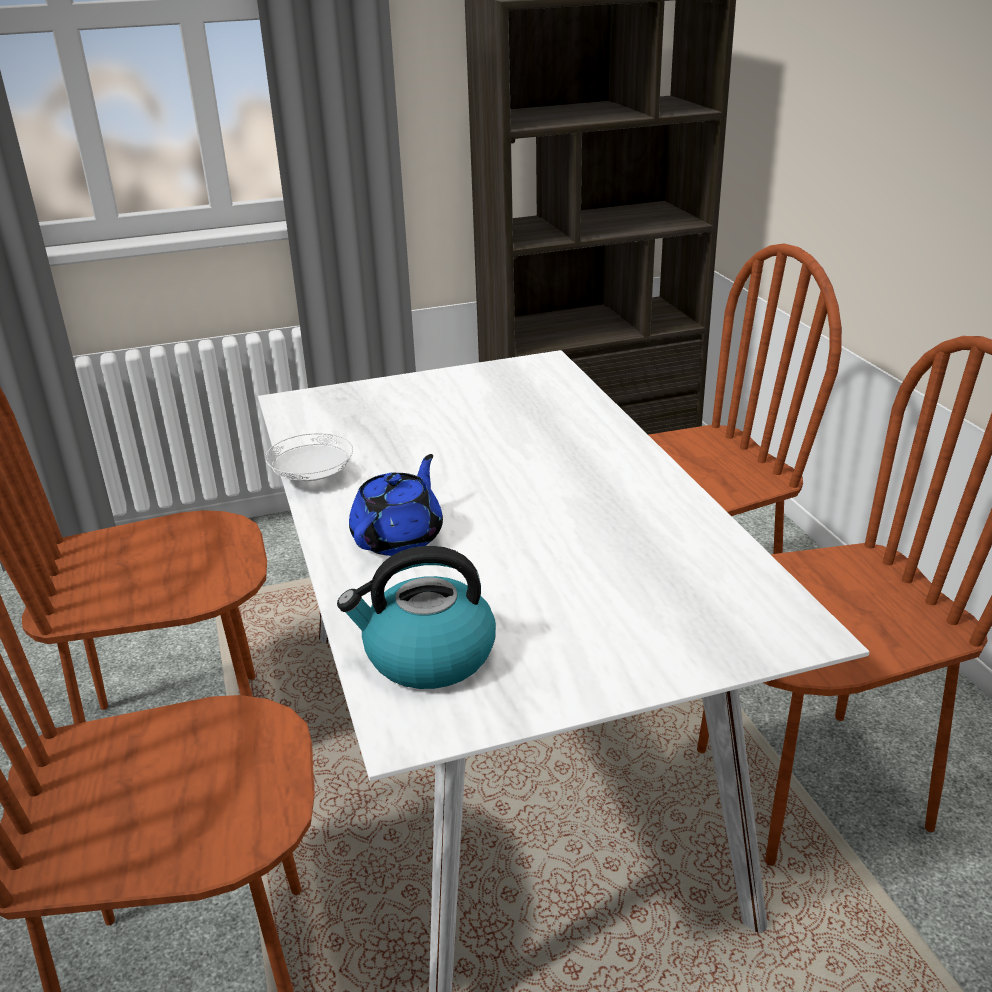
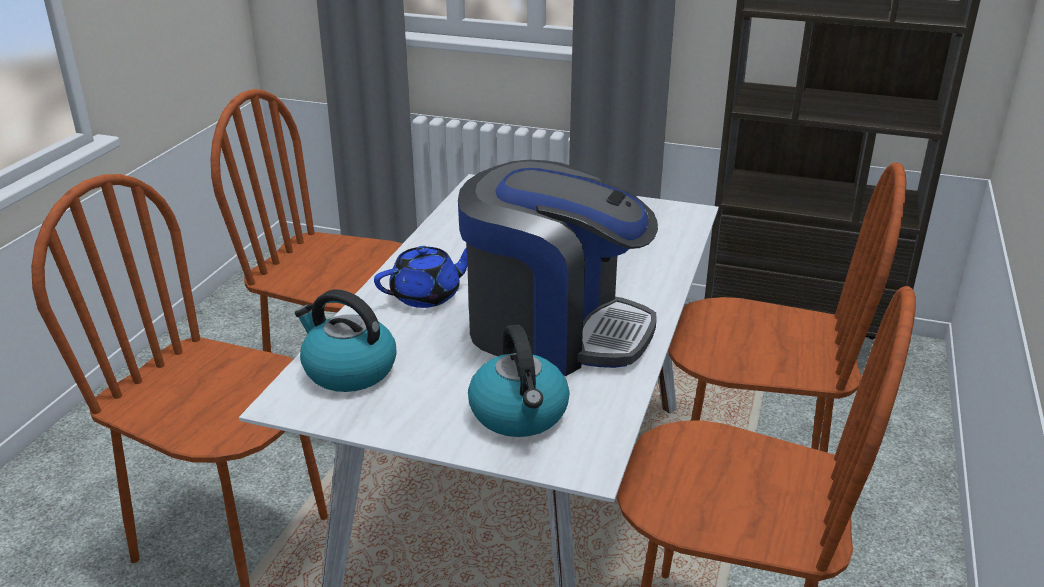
camera: 35 degrees right, 0 degrees up
white plate [265,433,353,481] -> none
none -> coffee machine [458,160,658,376]
none -> kettle [468,324,570,437]

